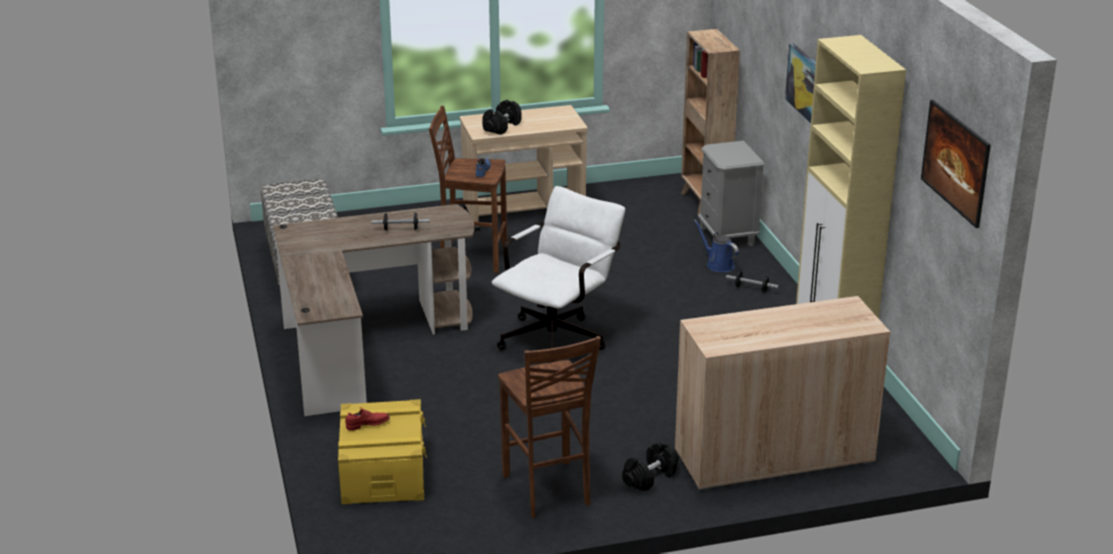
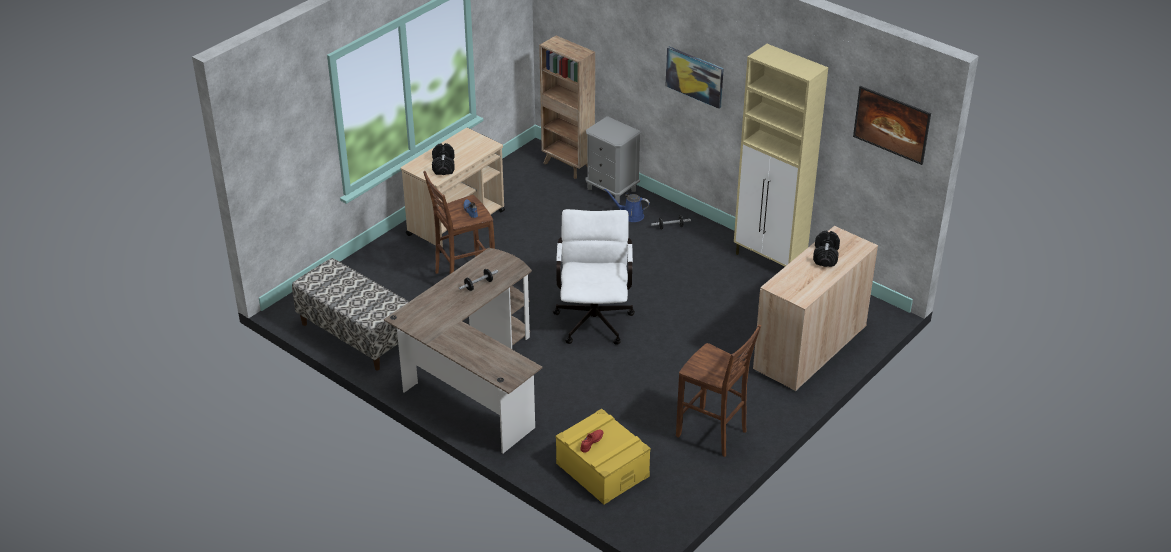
camera: 35 degrees left, 10 degrees up
black dumbbell [622,442,678,491] -> black dumbbell moved to [813,231,840,267]

